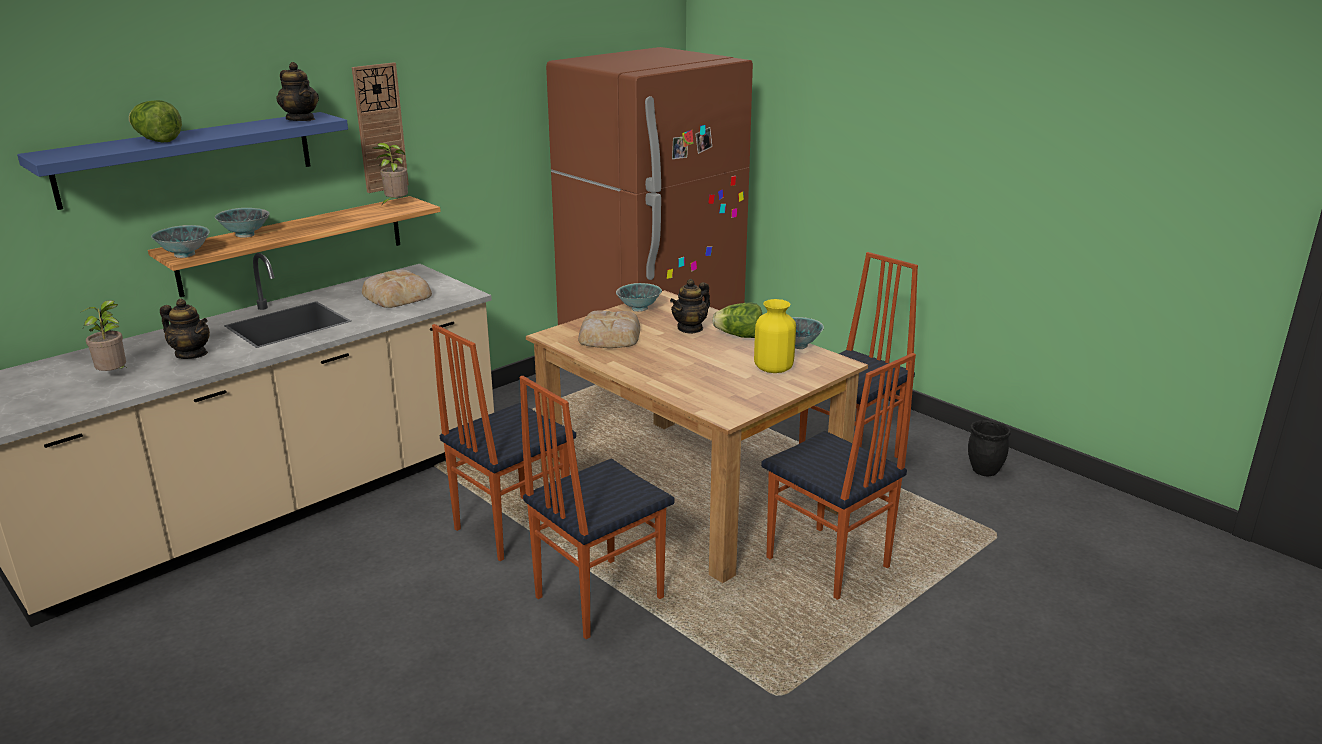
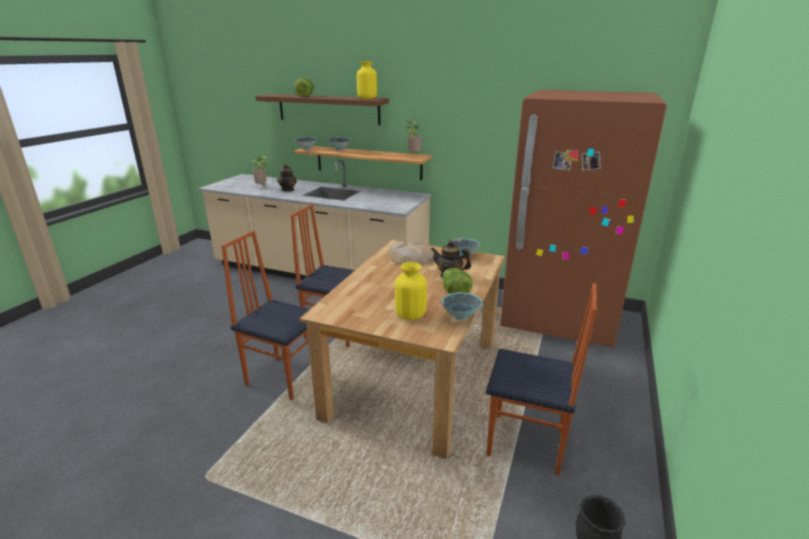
camera: 65 degrees right, 0 degrees up
blue shelf [17,112,348,210] -> brown shelf [255,94,389,125]
teapot [277,62,319,121] -> yellow vase [357,62,377,99]
wall clock [352,62,409,193] -> none
bread [362,269,432,308] -> none
chair [761,353,916,600] -> none

